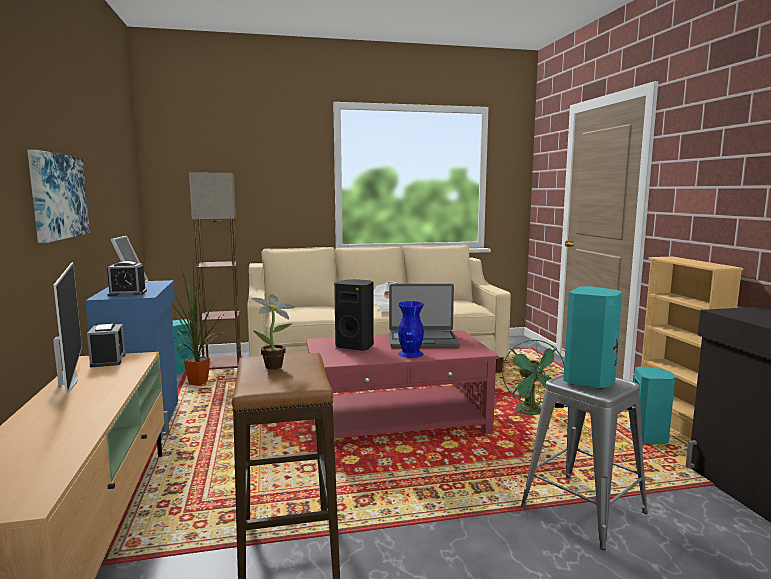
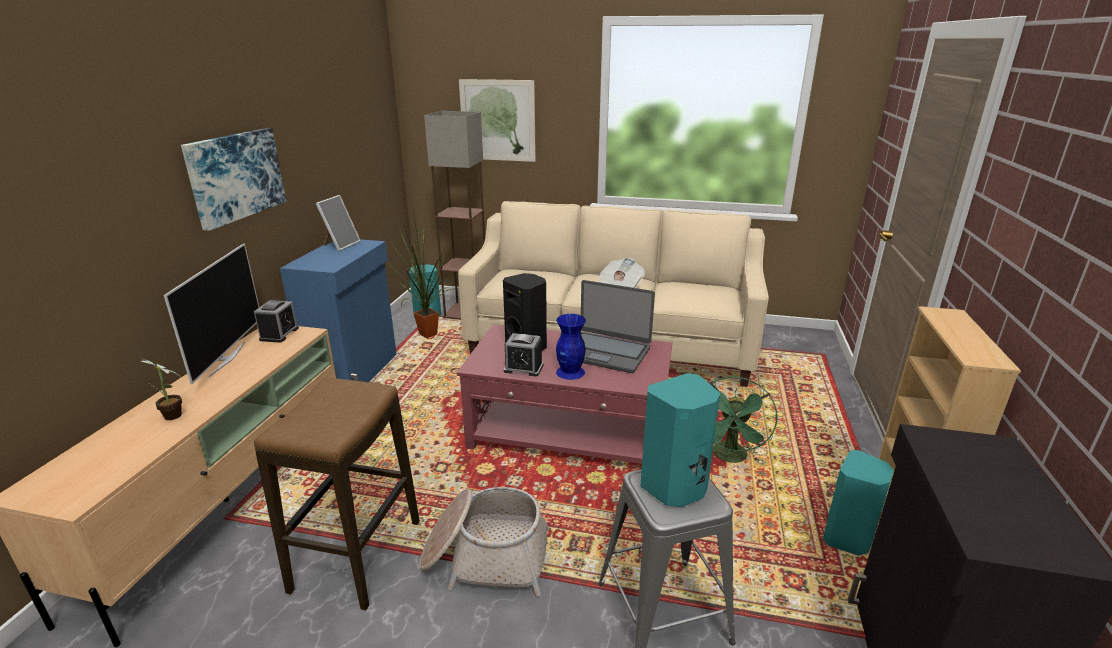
camera: 25 degrees right, 15 degrees up
alarm clock [107,261,147,296] -> alarm clock moved to [504,333,543,376]
potted plant [251,294,295,370] -> potted plant moved to [141,358,182,420]
none -> basket [419,487,550,597]
none -> picture [459,79,536,162]

